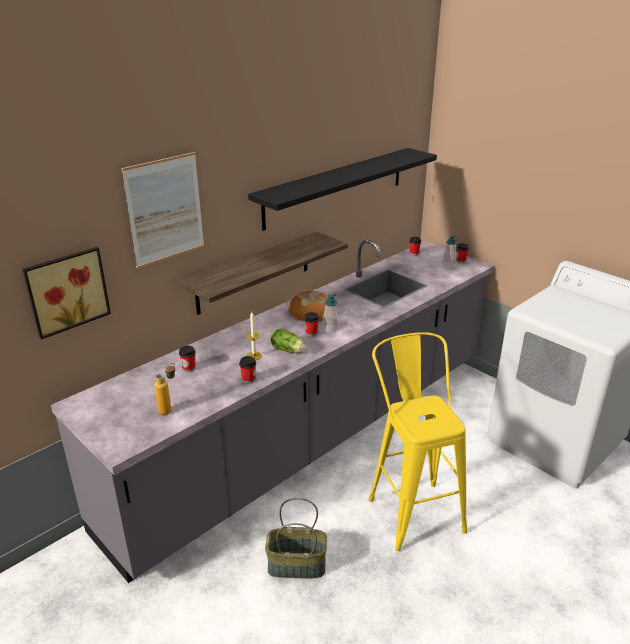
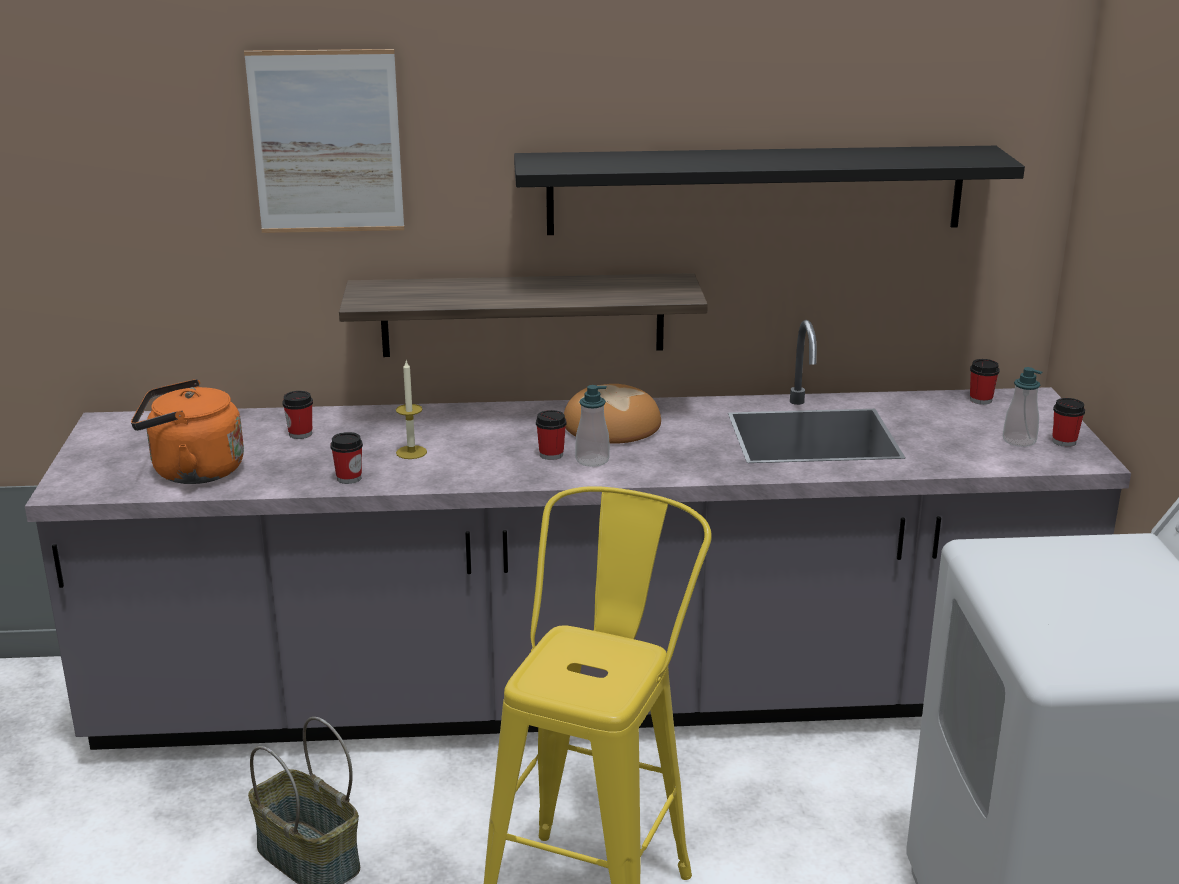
camera: 40 degrees right, 5 degrees down
picture [22,247,111,340] -> none
bottle [154,363,175,415] -> orange kettle [131,379,244,484]
lettuce [271,328,306,353] -> none

